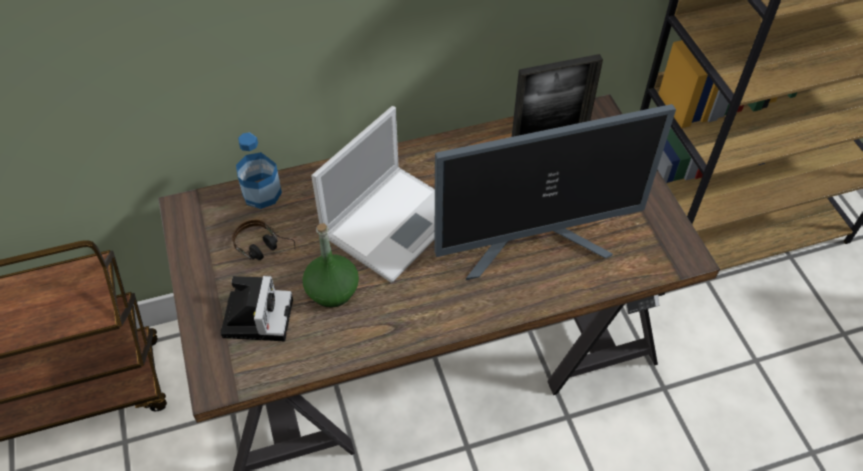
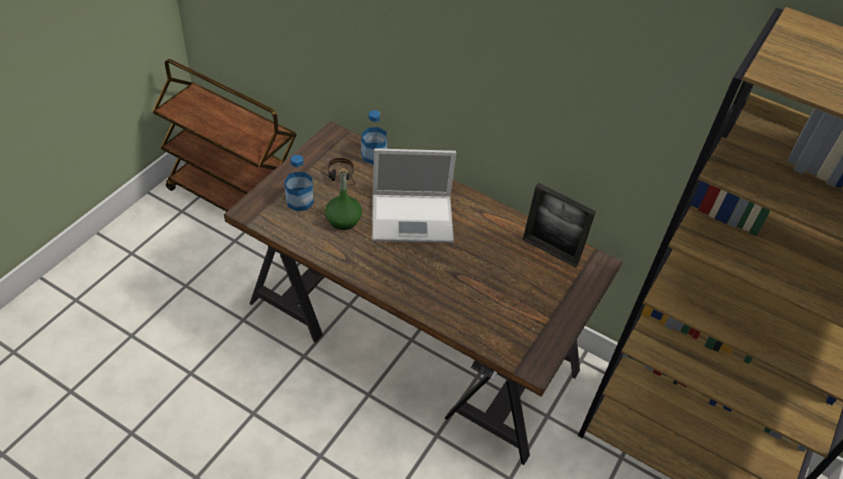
camera: 45 degrees right, 5 degrees down
camera [220,276,293,341] -> bottle [284,155,314,211]
monitor [434,104,676,280] -> none

